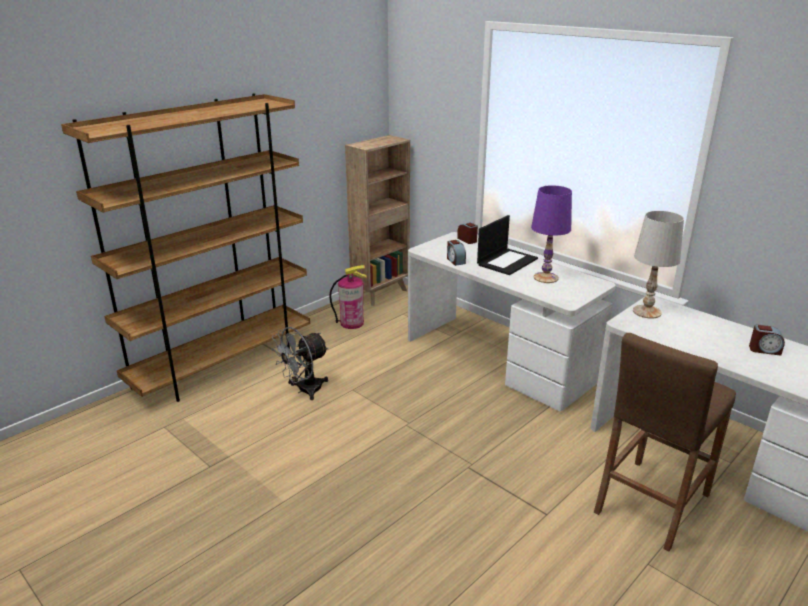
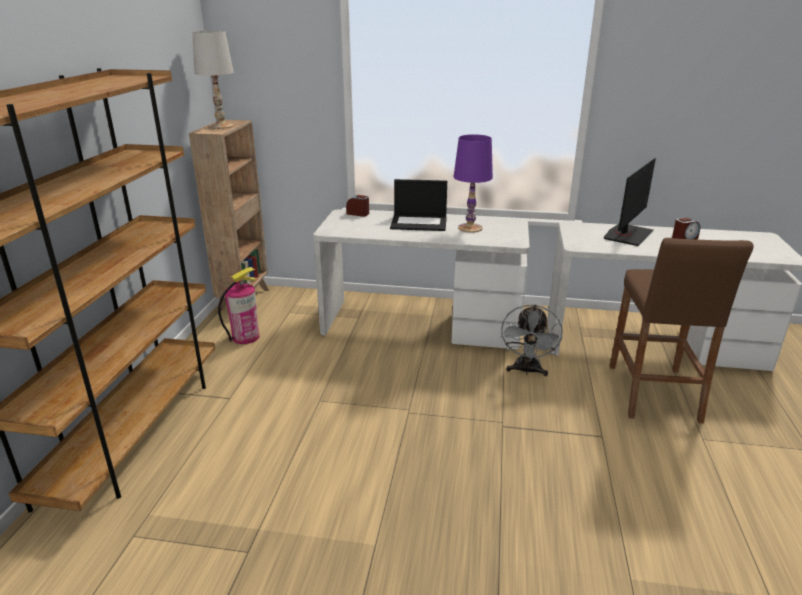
camera: 35 degrees left, 0 degrees up
grey fan [271,327,328,400] -> grey fan moved to [500,304,563,376]
alarm clock [447,240,466,266] -> none
laptop [477,215,538,275] -> laptop turned 90 degrees clockwise [390,179,447,231]
white table lamp [633,211,684,319] -> white table lamp moved to [192,31,234,129]
none -> monitor [603,158,656,246]

